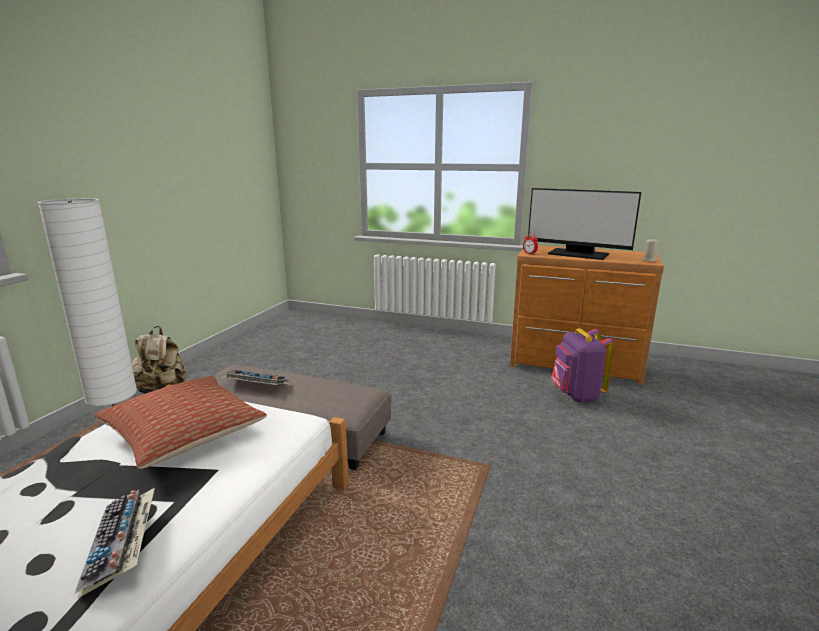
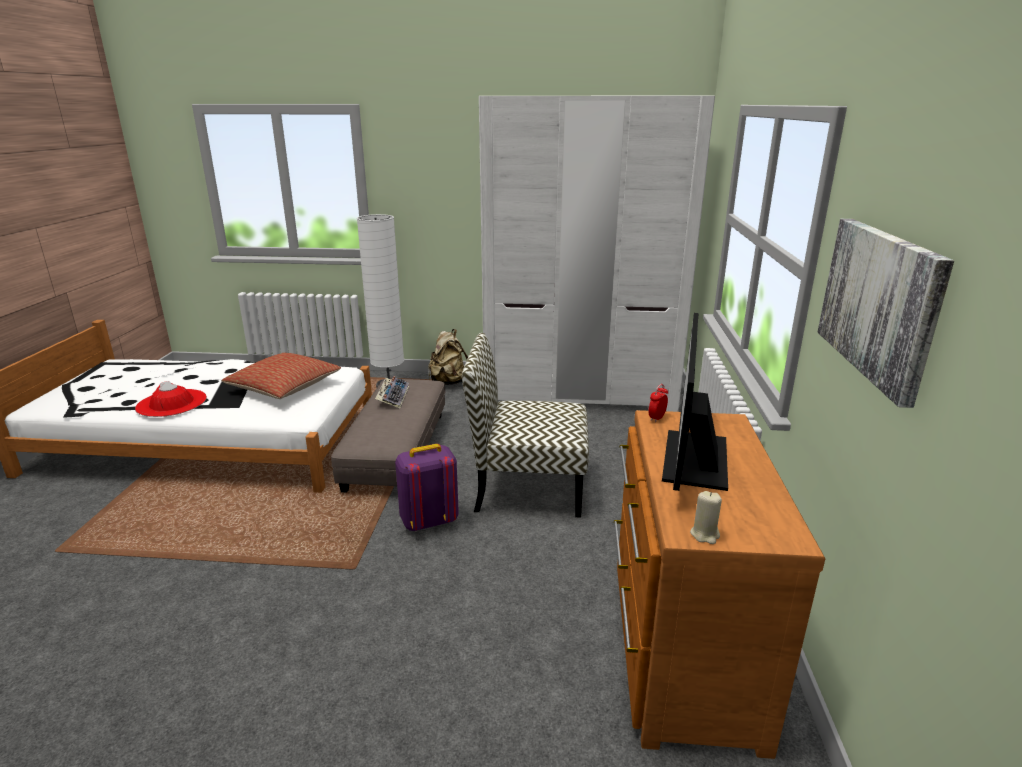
camera: 75 degrees right, 5 degrees up
keyboard [75,488,155,599] -> red hat [135,381,207,417]
purple backpack [551,328,615,403] -> purple backpack moved to [395,444,459,531]
none -> chair [462,333,589,518]
none -> white wardrobe [479,96,715,412]
none -> picture [818,219,954,408]

